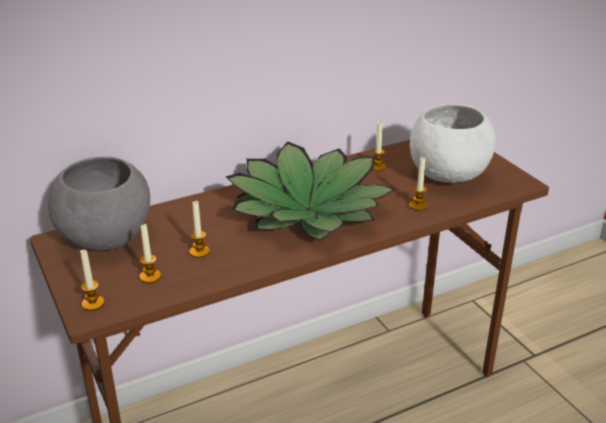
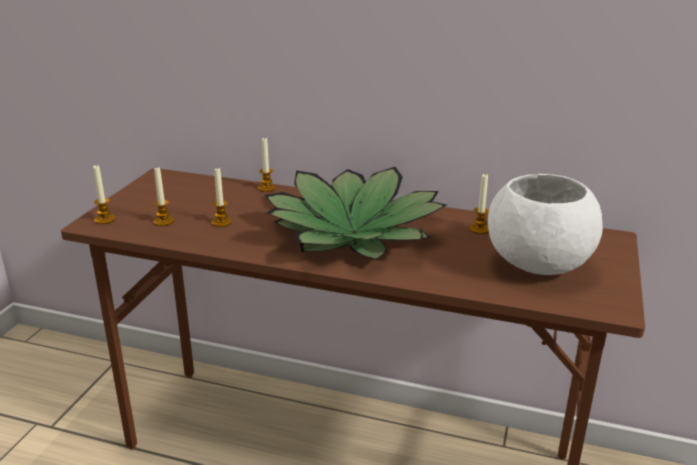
camera: 45 degrees right, 5 degrees down
grey bowl [48,157,150,250] -> none
candle [409,157,428,211] -> candle moved to [258,137,276,192]

